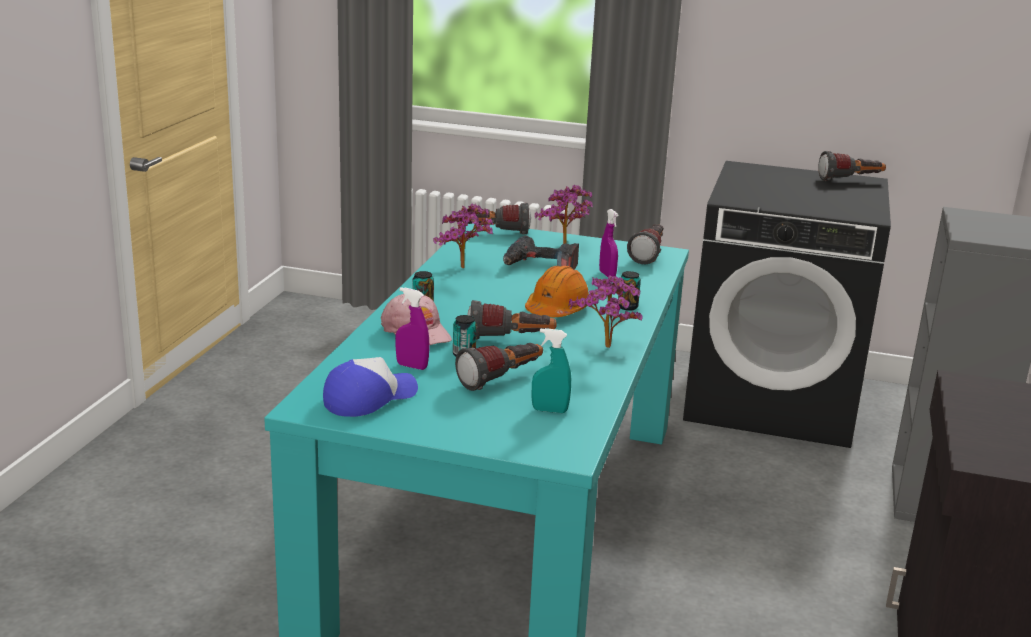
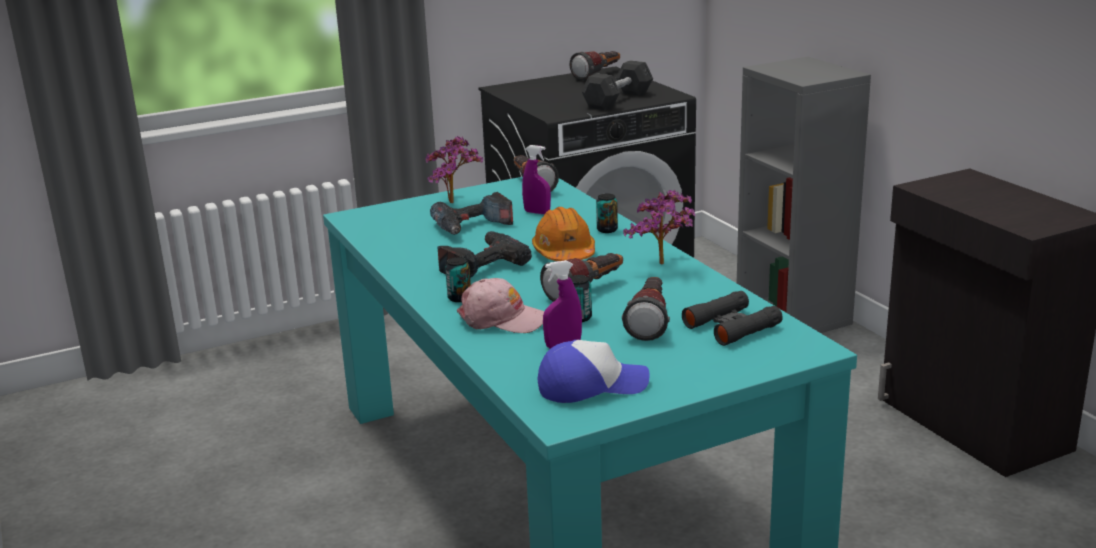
camera: 40 degrees left, 0 degrees up
cap [323,357,418,417] -> cap turned 75 degrees clockwise [538,340,650,403]
potted plant [433,203,494,268] -> none
flashlight [468,203,531,234] -> none
turquoise spray bottle [531,328,571,413] -> black binoculars [682,291,783,346]
none -> power drill [438,231,532,278]
none -> grey dumbbell [581,60,653,110]

